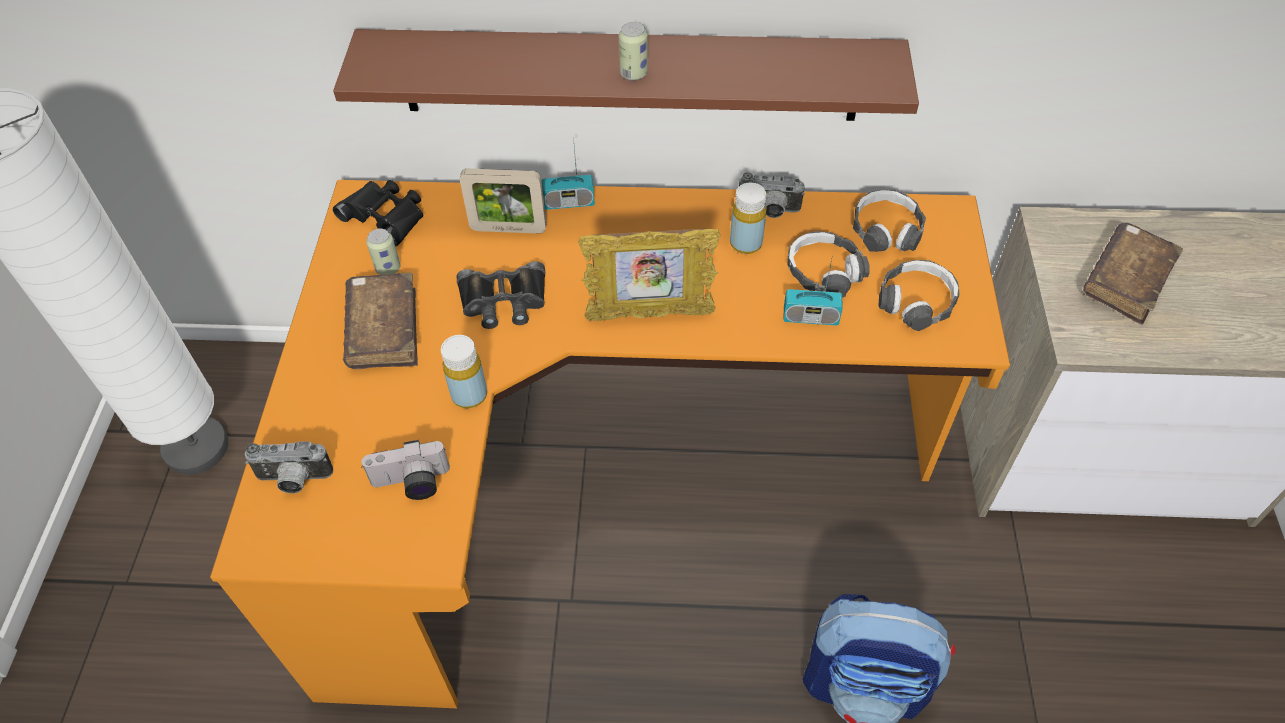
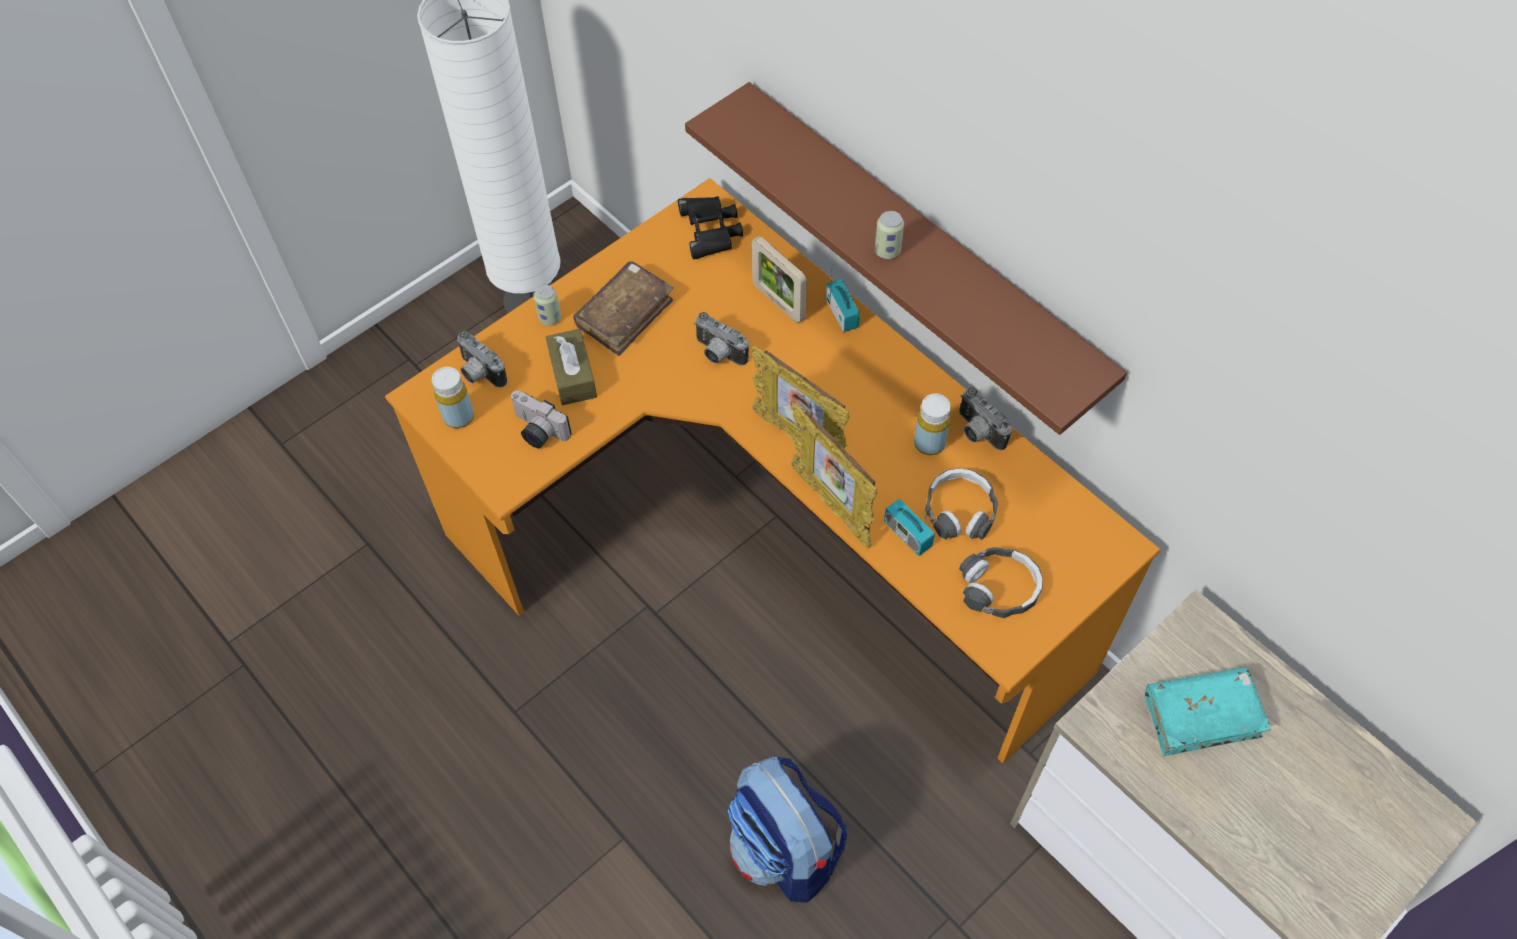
camera: 45 degrees right, 5 degrees up
can [366,228,401,275] -> can moved to [533,285,561,326]
yellow bottle [441,335,487,408] -> yellow bottle moved to [432,367,474,428]
black binoculars [457,261,545,329] -> camera [694,312,749,366]
radio [542,137,595,210] -> radio turned 150 degrees counterclockwise [825,272,860,332]
headphones [853,190,926,252] -> none
brown book [1083,223,1183,325] -> turquoise book [1145,667,1271,756]
none -> brown tissue box [546,329,597,405]
none -> picture frame [791,404,878,548]

